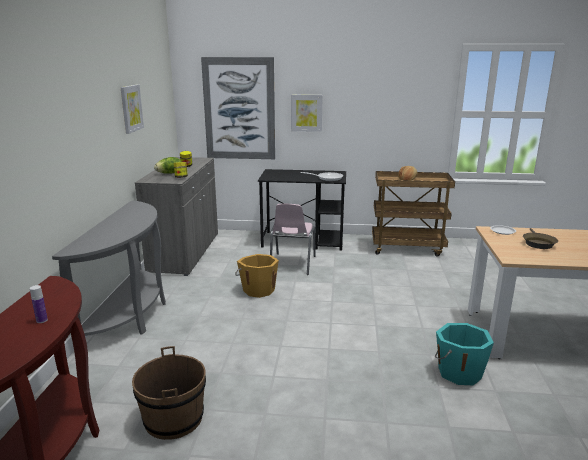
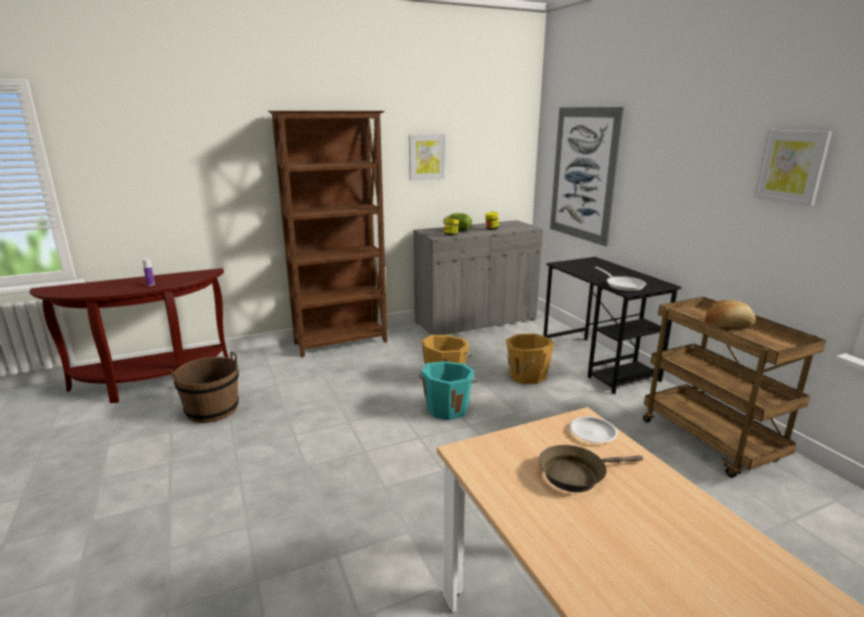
camera: 60 degrees right, 0 degrees up
grey console table [52,201,166,336] -> brown bookcase [268,111,387,357]
pink chair [270,204,316,275] -> orange bucket [506,333,554,384]
picture [291,95,323,132] -> picture moved to [754,130,832,206]
turquoise bucket [435,323,494,385] -> turquoise bucket moved to [419,361,479,420]

